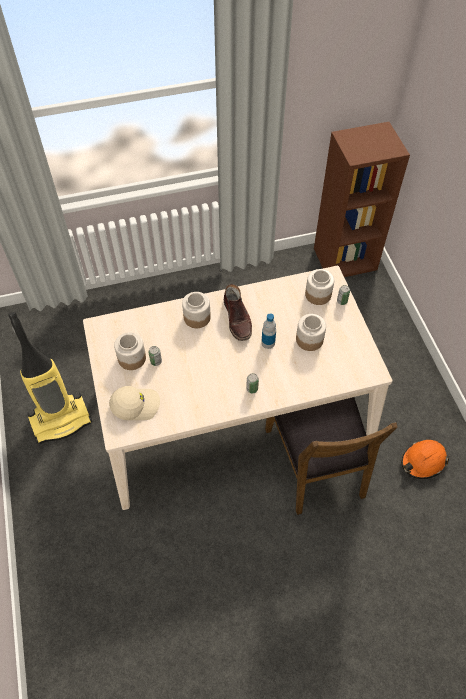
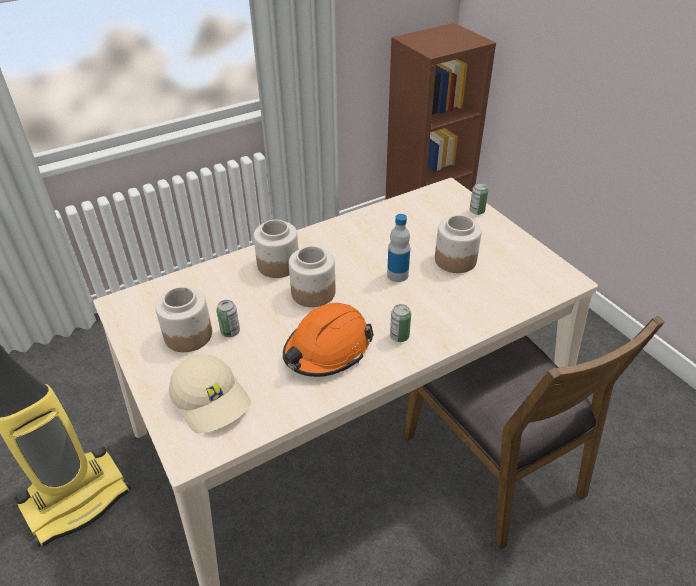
camera: 15 degrees left, 15 degrees down
beige cap [109,386,160,420] -> beige cap turned 75 degrees clockwise [169,354,251,434]
brown boot [224,284,252,341] -> none
jar [305,269,334,305] -> jar moved to [289,246,336,307]
orange hard hat [401,440,449,479] -> orange hard hat moved to [283,303,374,377]

